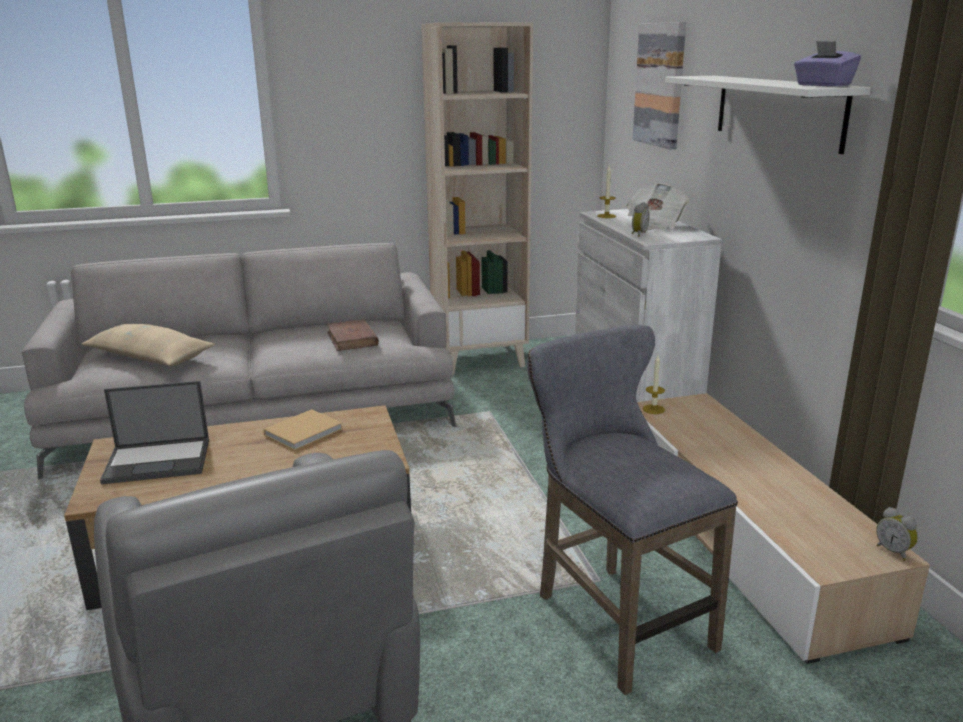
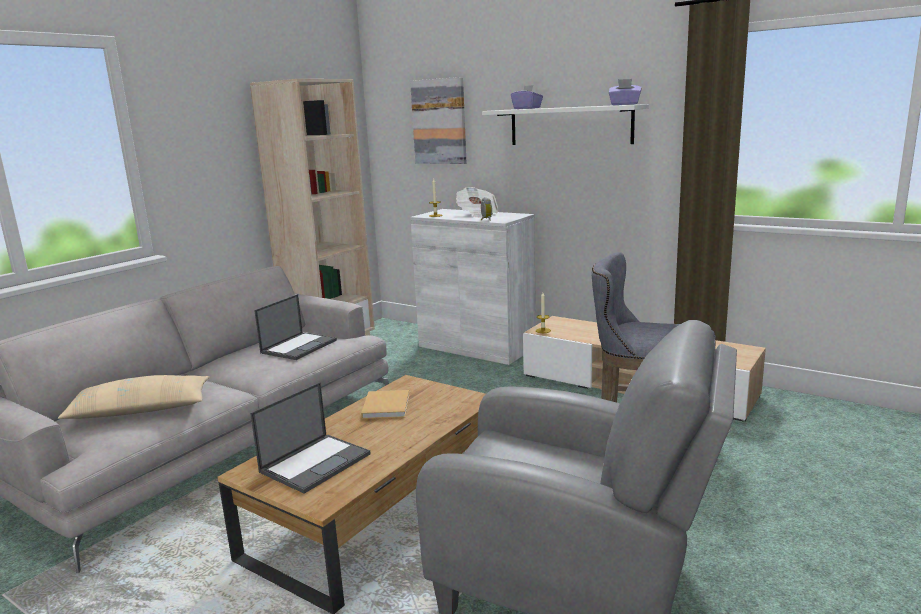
camera: 40 degrees left, 5 degrees down
brown book [326,319,379,351] -> laptop [254,294,337,360]
alarm clock [876,507,918,561] -> none
none -> purple tissue box [511,85,543,109]

